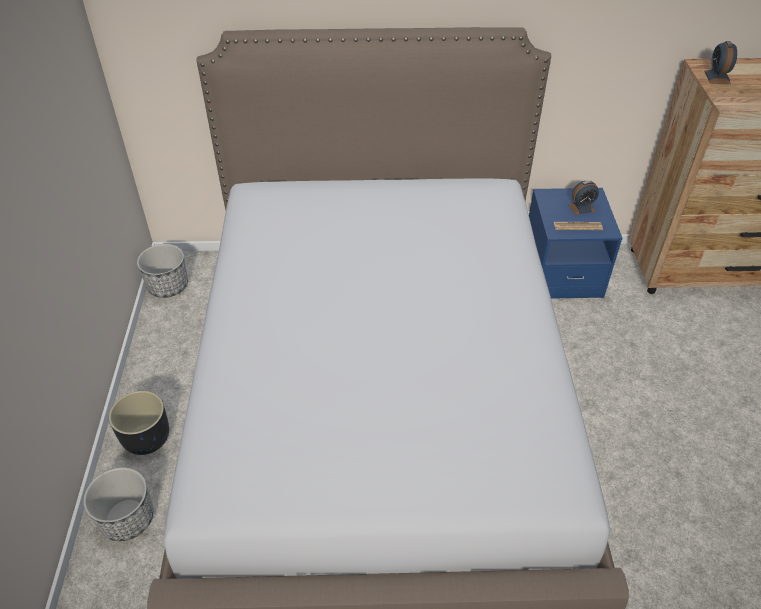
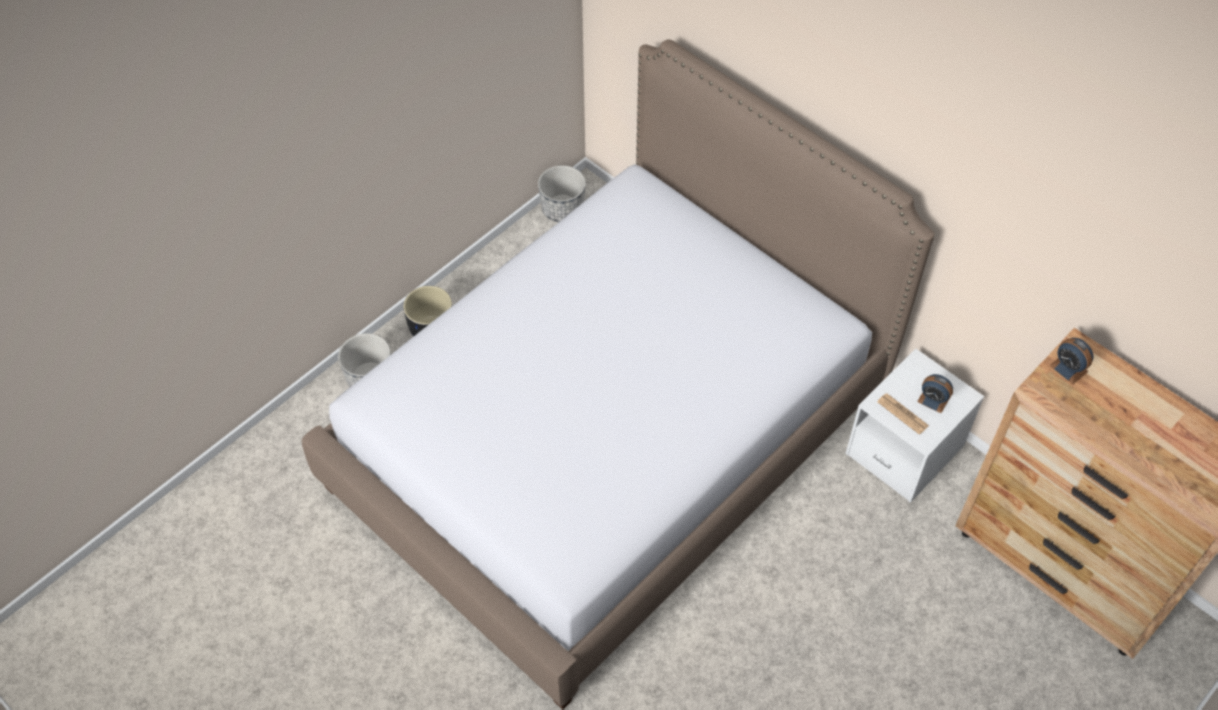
camera: 45 degrees right, 10 degrees up
blue nightstand [529,188,623,299] -> white nightstand [846,348,985,503]
alarm clock [704,41,737,84] -> alarm clock turned 90 degrees counterclockwise [1049,338,1093,384]

